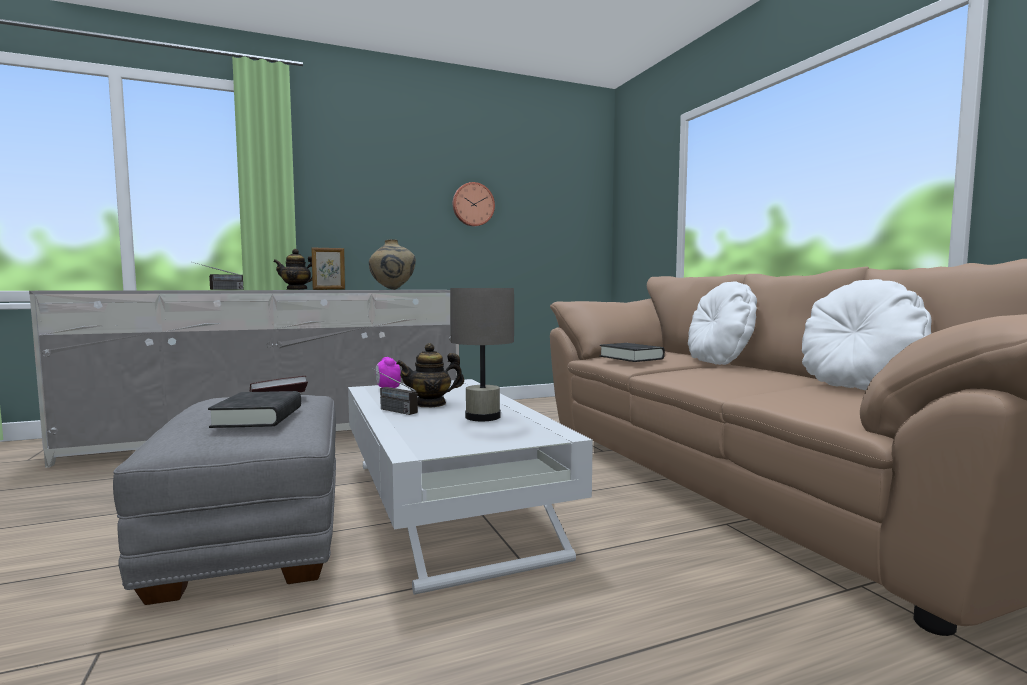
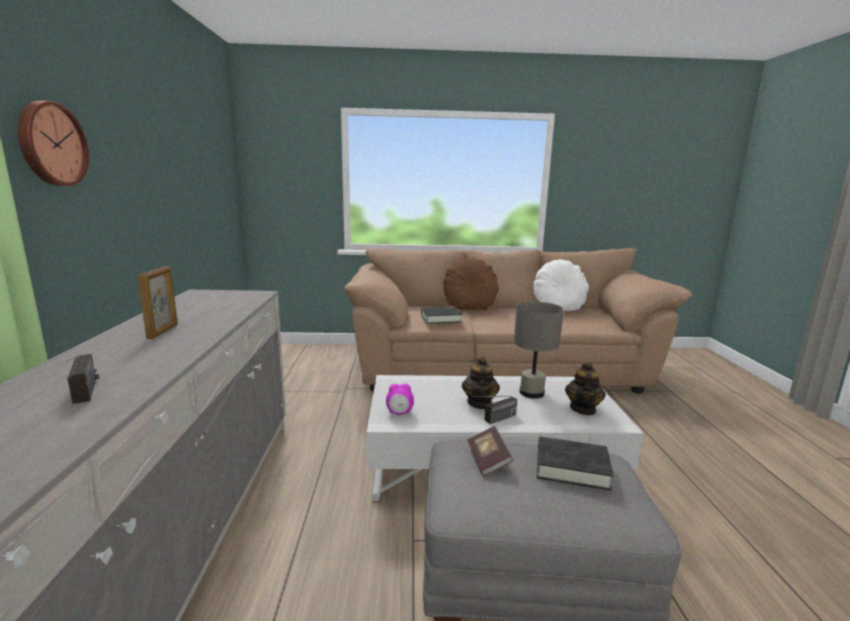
camera: 70 degrees left, 10 degrees up
teapot [273,249,312,290] -> teapot moved to [565,362,606,415]
beige vase [369,239,416,290] -> none
wall clock [453,182,495,226] -> wall clock moved to [18,101,89,186]
white pillow [688,281,757,365] -> brown pillow [443,258,499,310]

